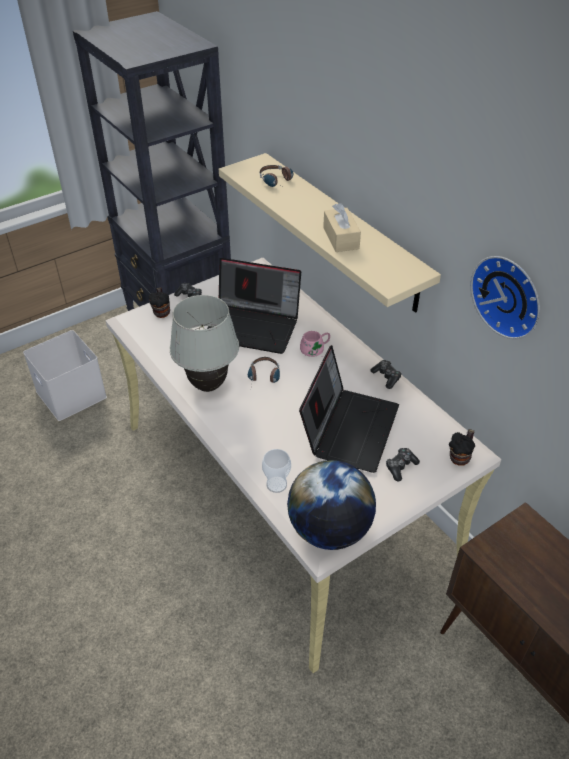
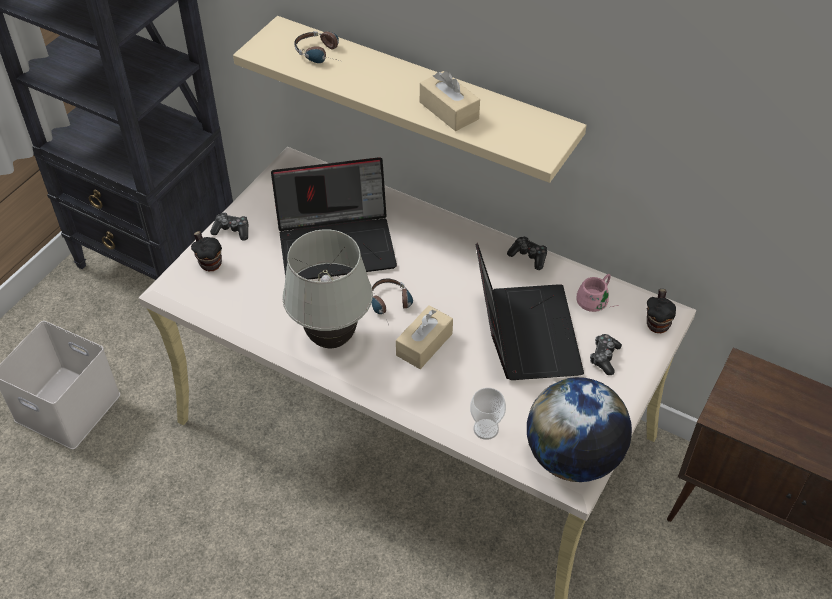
camera: 25 degrees left, 5 degrees up
pink mug [300,331,330,357] -> pink mug moved to [576,274,619,312]
wall clock [471,256,540,339] -> none
none -> beige tissue box [396,305,453,369]

